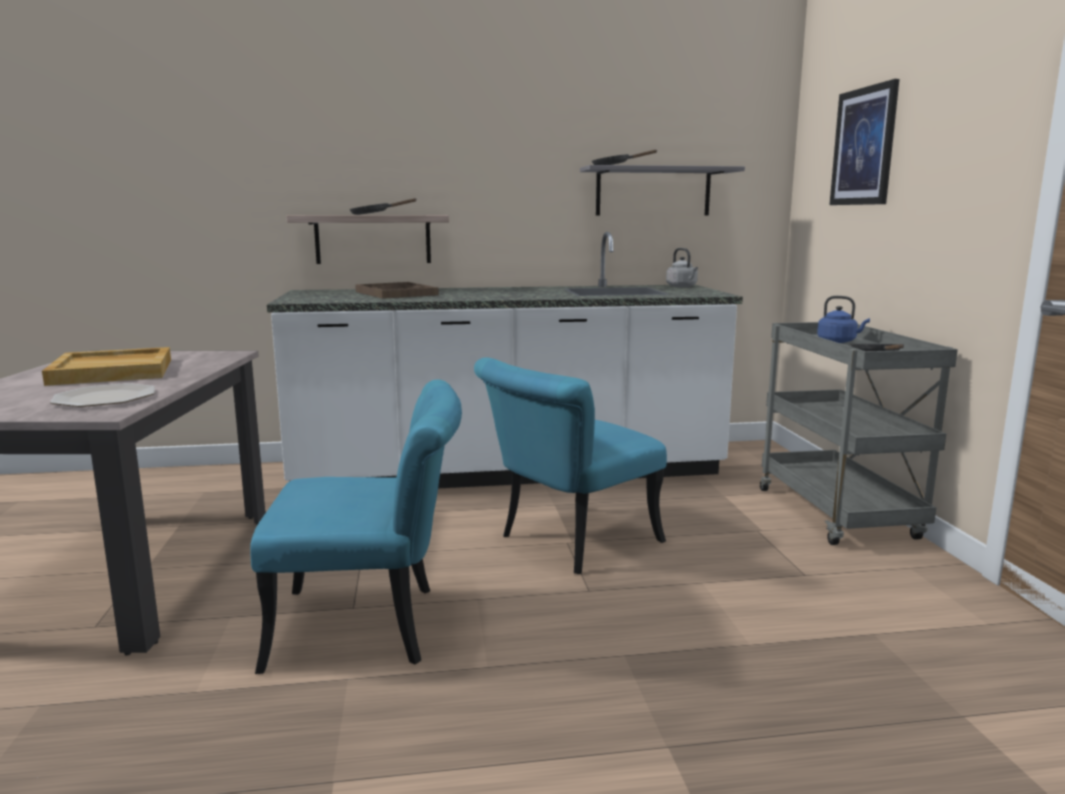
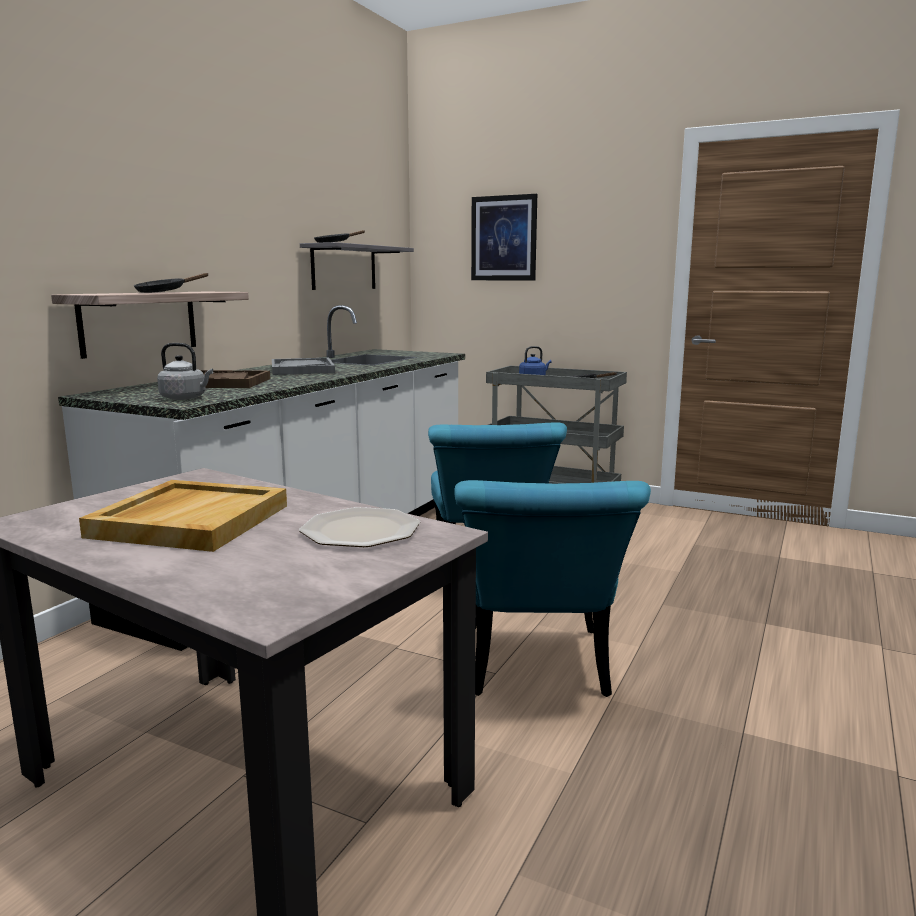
camera: 55 degrees left, 0 degrees up
turquoise chair [250,379,462,674] -> turquoise chair turned 150 degrees clockwise [454,480,651,697]
grey kettle [666,248,698,287] -> grey kettle moved to [157,343,213,400]
none -> grey tray [272,358,335,375]

